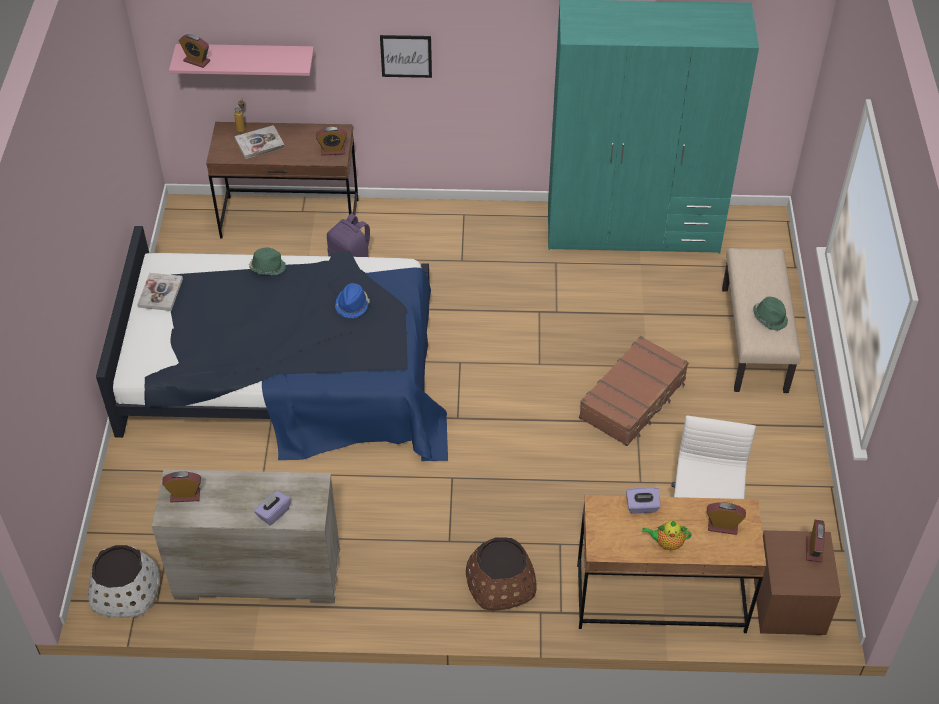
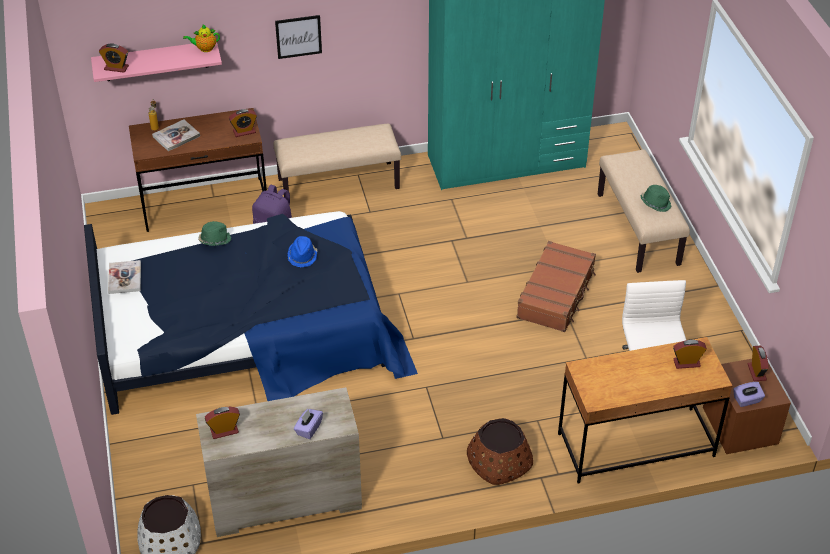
camera: 15 degrees left, 5 degrees down
purple tissue box [626,487,661,513] -> purple tissue box moved to [733,382,765,407]
teapot [642,521,692,550] -> teapot moved to [183,24,220,52]
none -> beige bench [273,124,401,198]

